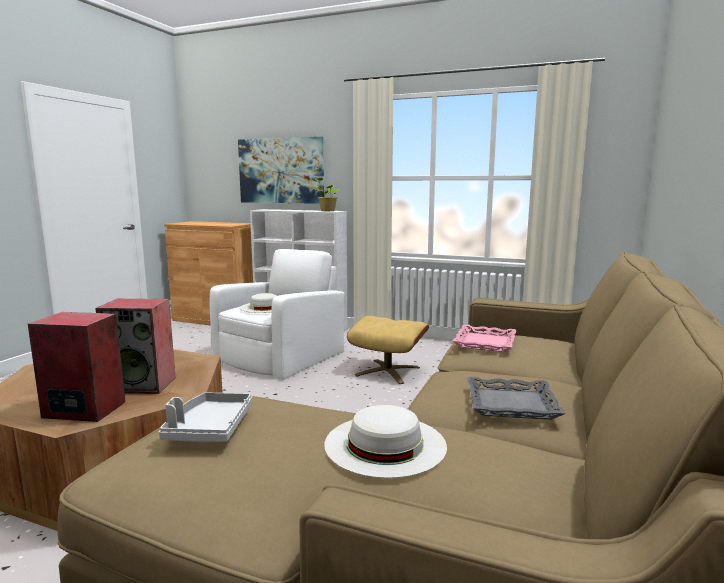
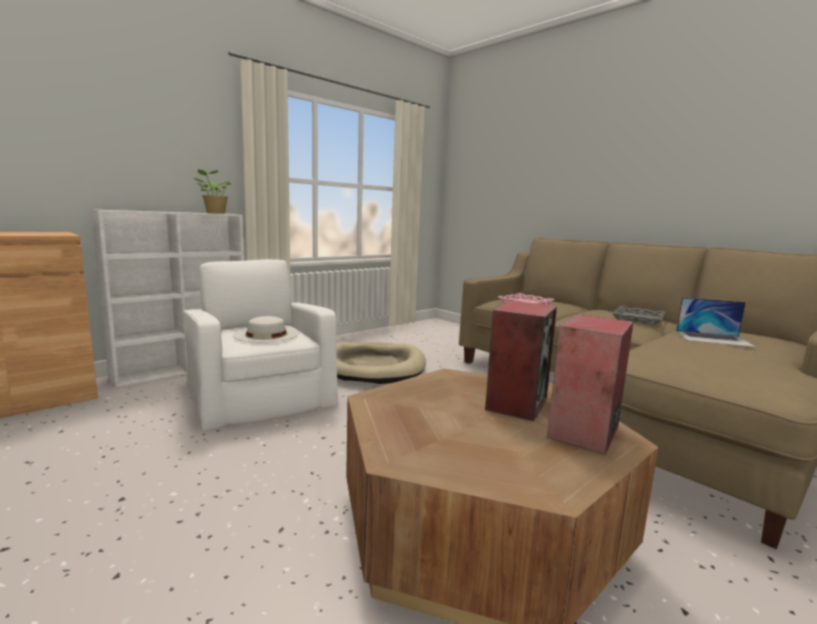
camera: 65 degrees left, 0 degrees up
grey tray [159,392,252,442] -> none
picture [238,137,324,204] -> none
white hat [324,405,447,478] -> laptop [676,297,756,347]
beige ottoman [347,316,429,384] -> beige dog bed [336,342,426,384]

